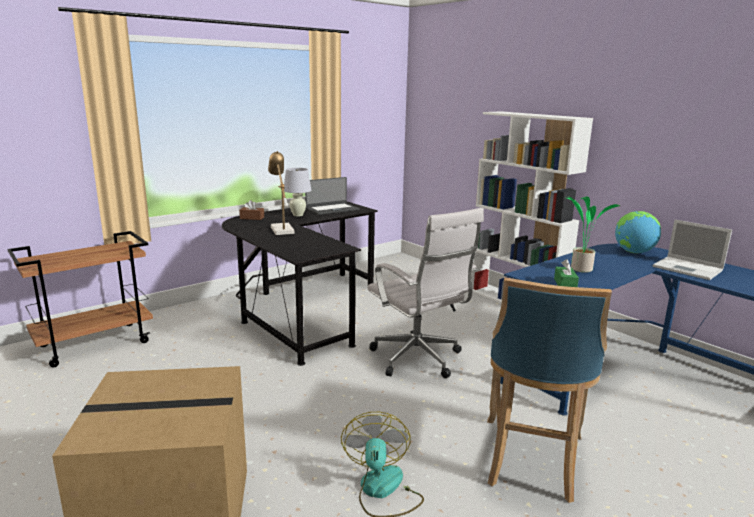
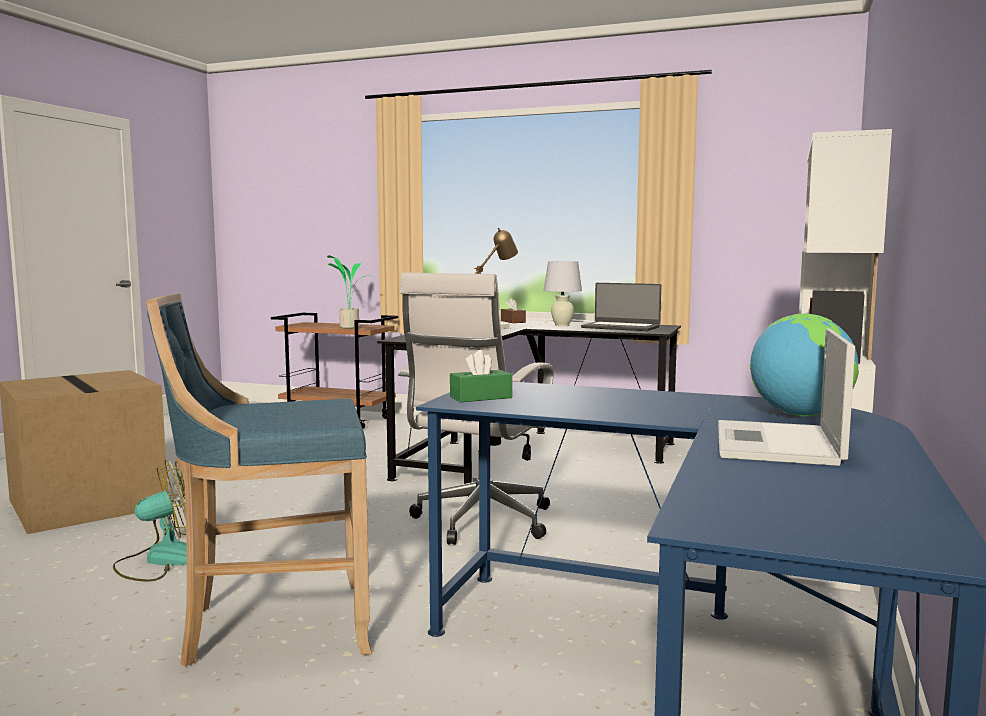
camera: 60 degrees right, 10 degrees down
potted plant [567,196,620,273] -> potted plant moved to [327,255,371,328]

